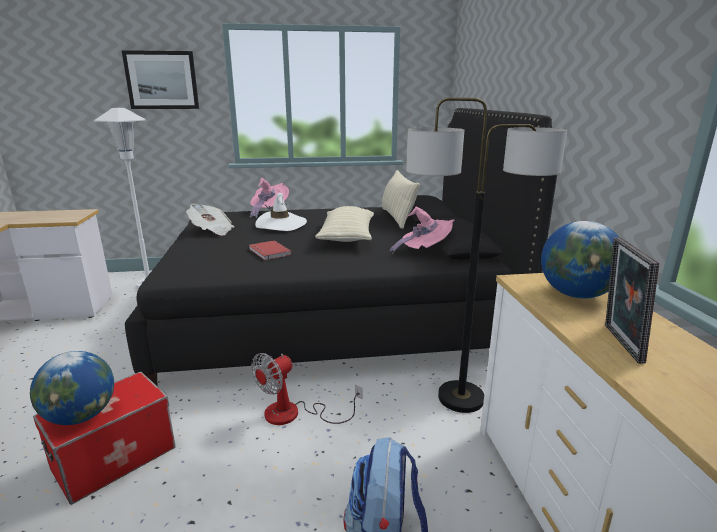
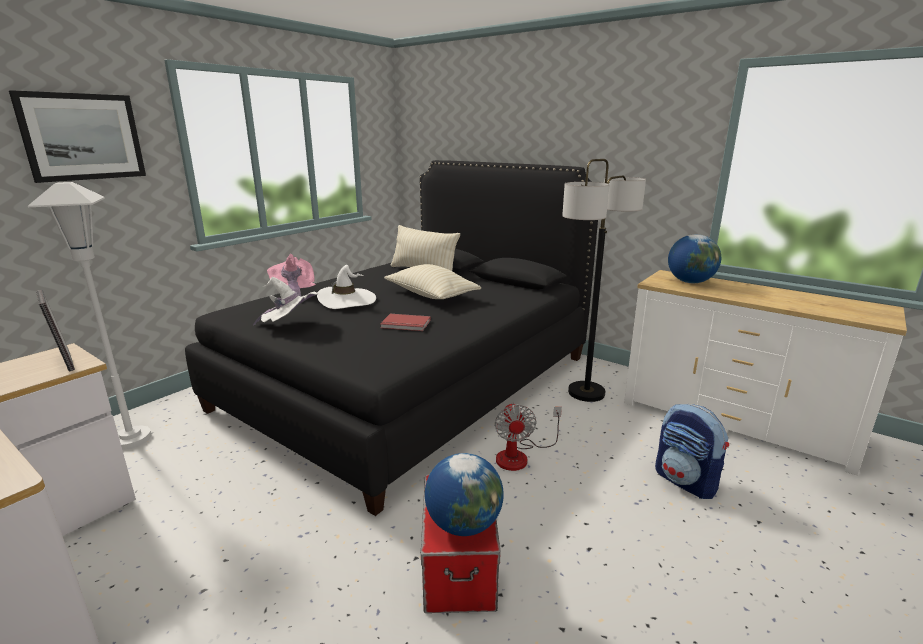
camera: 45 degrees left, 0 degrees up
newspaper [186,204,234,236] -> white hat [253,277,318,325]
pink hat [390,207,454,254] -> none
picture frame [605,237,659,364] -> picture frame moved to [36,290,75,372]

